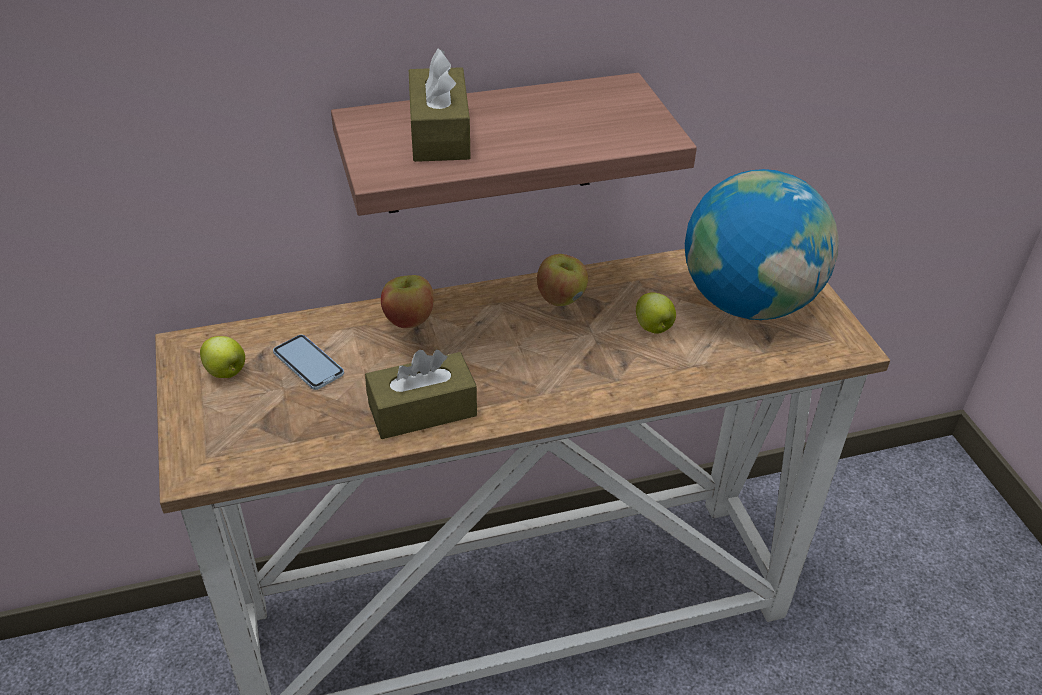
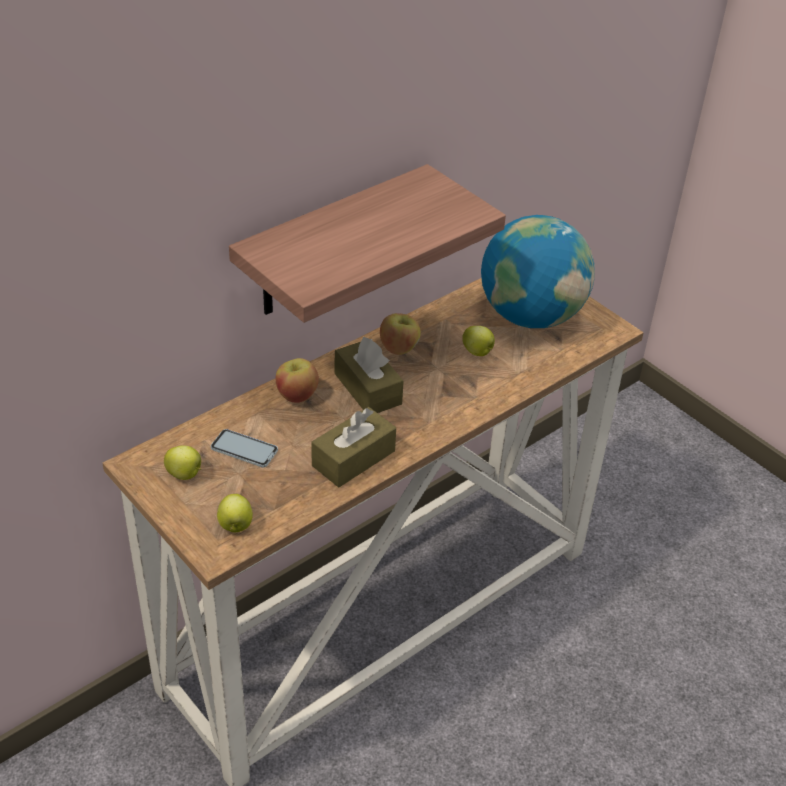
camera: 25 degrees left, 0 degrees up
brown tissue box [409,49,470,162] -> brown tissue box moved to [335,337,404,413]
none -> apple [217,494,253,532]

